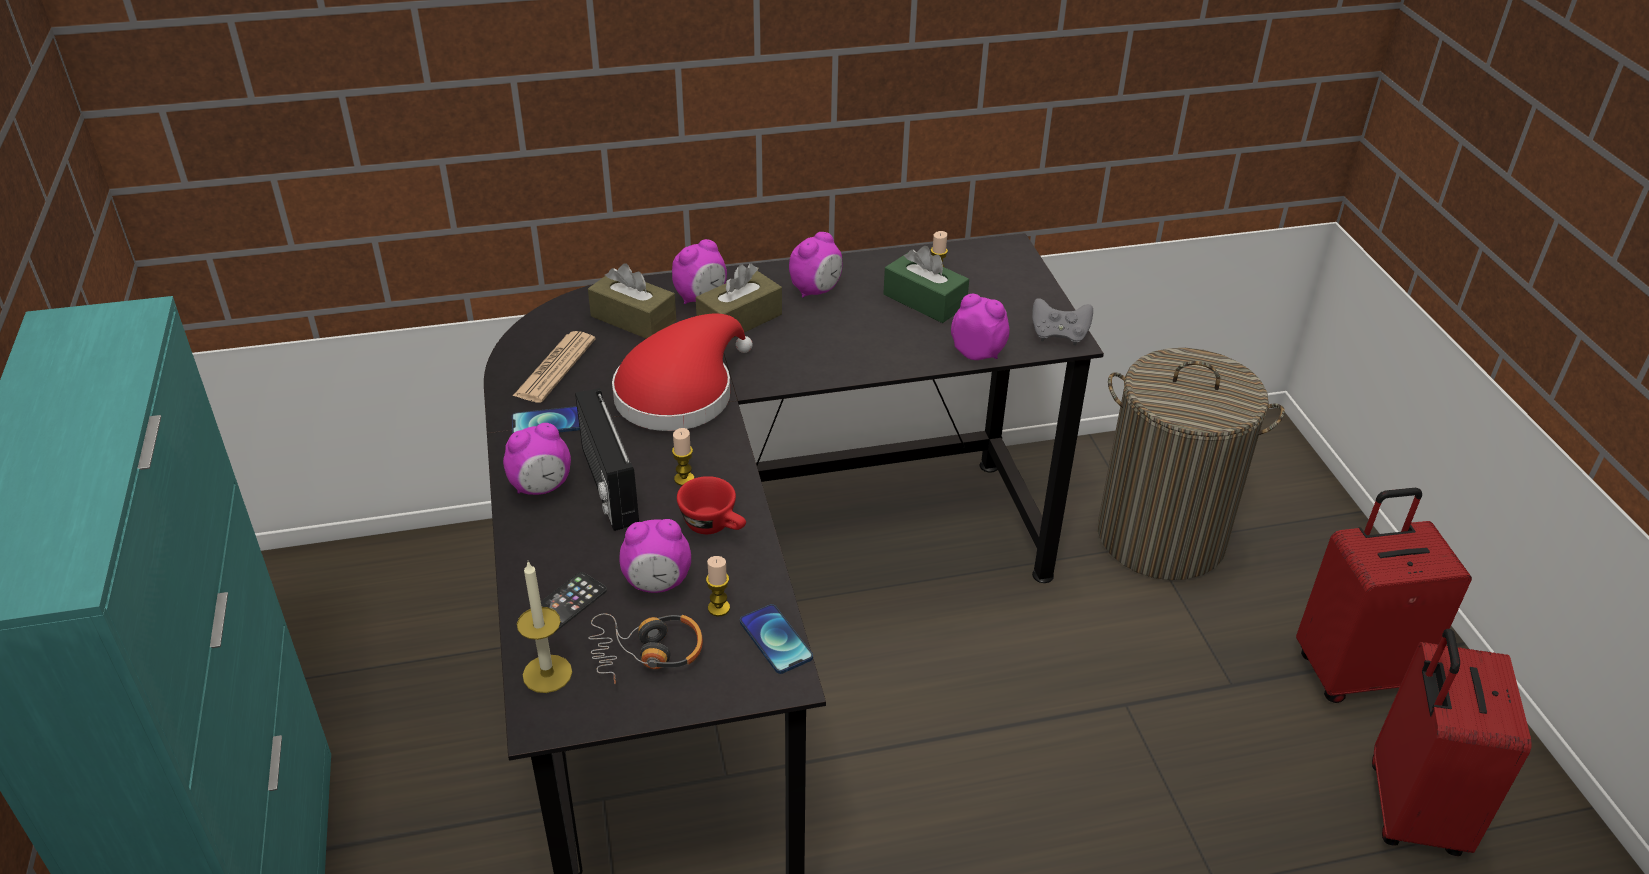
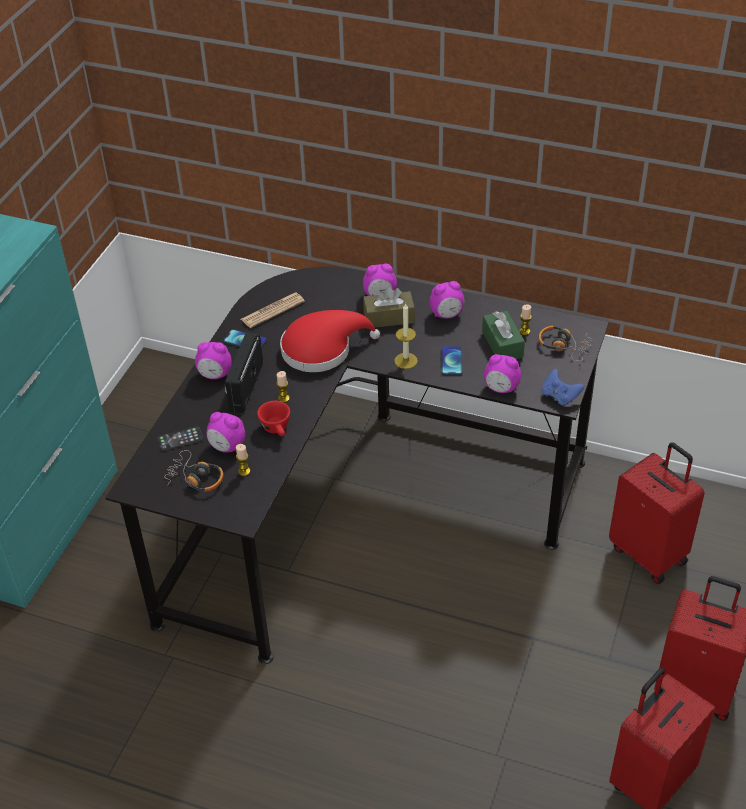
camera: 35 degrees right, 5 degrees up
candle [517,562,572,693] -> candle moved to [394,303,418,369]
brown tissue box [588,264,676,339] -> none
phone [740,604,813,674] -> phone moved to [441,346,462,375]
alarm clock [951,294,1010,360] -> alarm clock turned 135 degrees clockwise [484,354,521,393]
grey game controller [1032,298,1093,345] -> blue game controller [542,369,584,407]
laundry basket [1098,348,1285,580] -> red suitcase [609,442,705,584]
none -> headphones [538,326,592,361]

